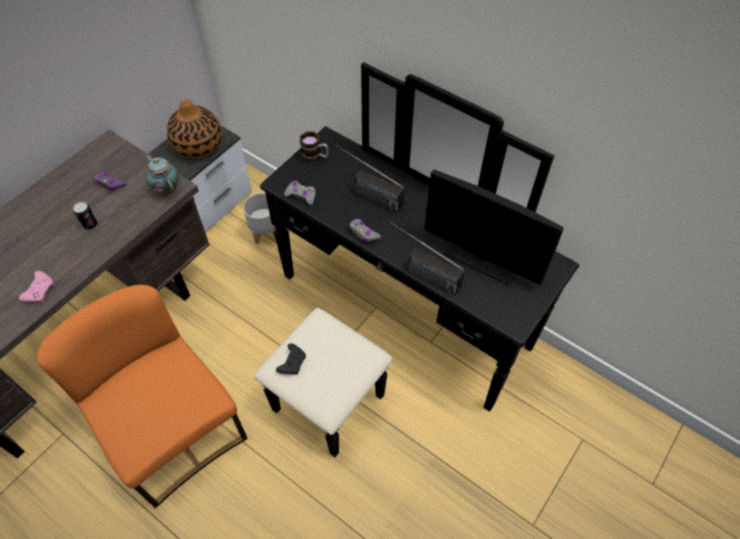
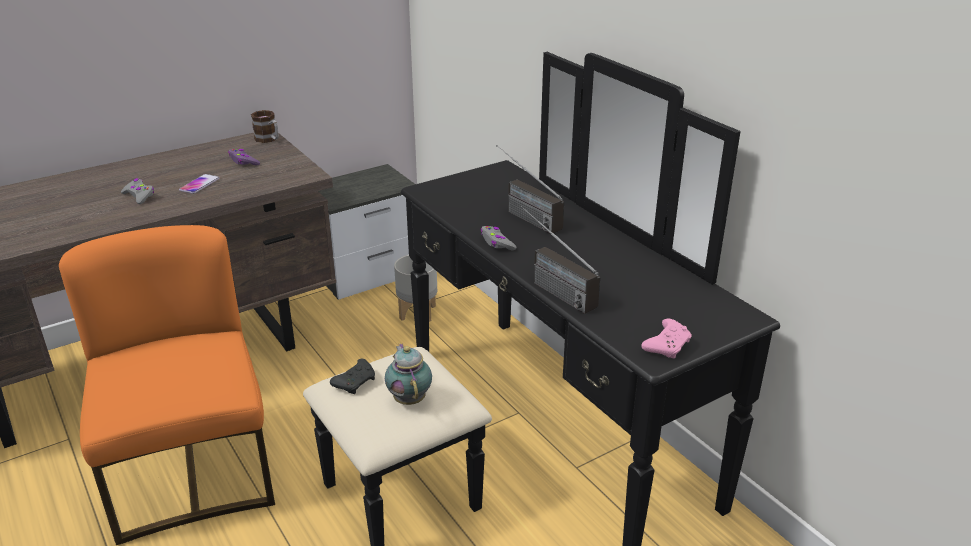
camera: 20 degrees right, 25 degrees down
pink game controller [19,271,54,302] -> pink game controller moved to [641,318,692,359]
can [73,202,98,230] -> phone [179,174,219,194]
teapot [146,155,179,195] -> teapot moved to [385,343,432,405]
vase [167,99,222,158] -> none
grey game controller [284,181,316,205] -> grey game controller moved to [121,178,154,204]
mug [300,132,328,162] -> mug moved to [251,110,279,143]
monitor [424,169,564,285] -> none

